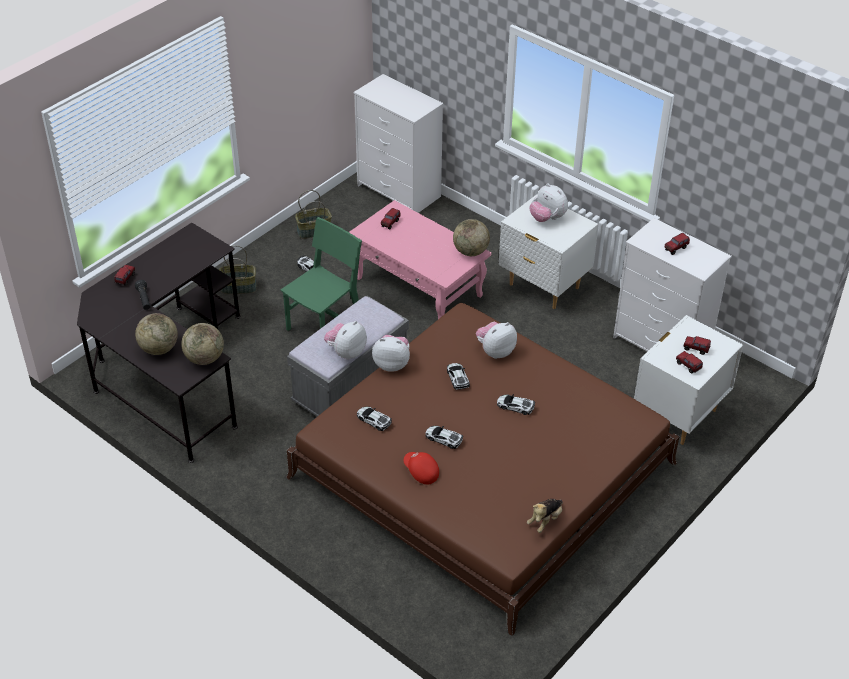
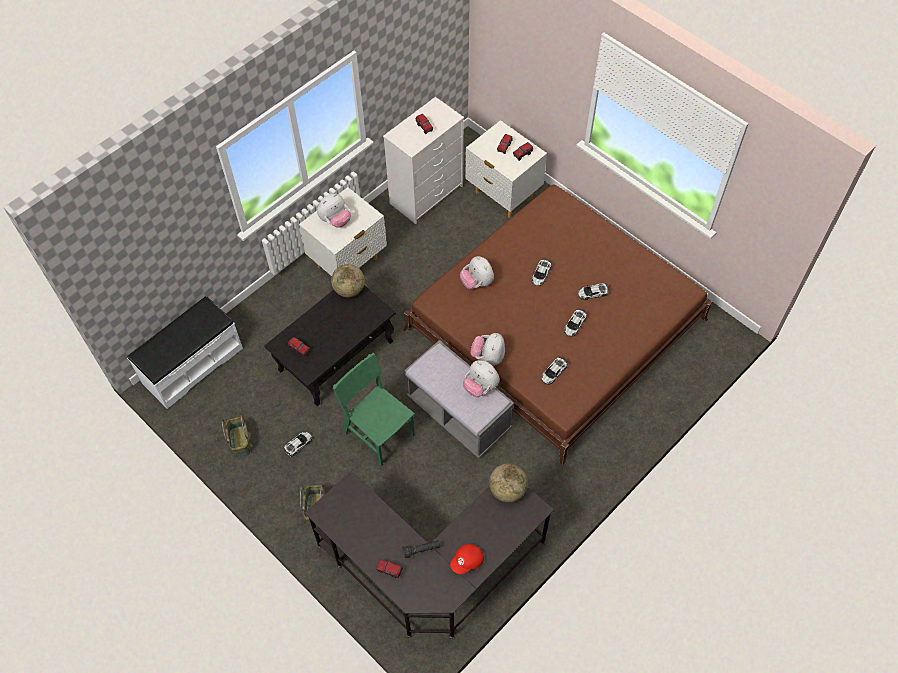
camera: 85 degrees left, 15 degrees up
globe [135,313,178,355] -> none
pink coffee table [349,200,491,319] -> black coffee table [264,285,396,406]
white dresser [354,74,444,213] -> white bench [127,296,243,409]
red cap [403,452,439,485] -> red cap moved to [450,544,484,574]
toy car [447,363,470,390] -> toy car moved to [578,283,609,300]
plush toy [527,499,563,533] -> none

